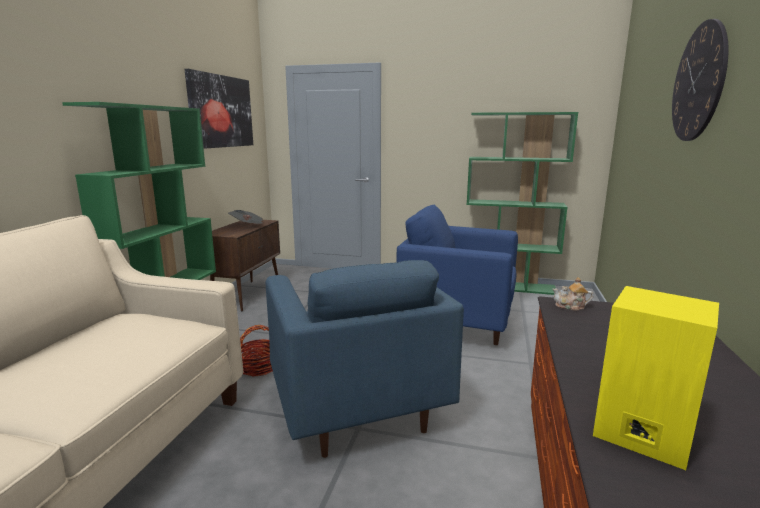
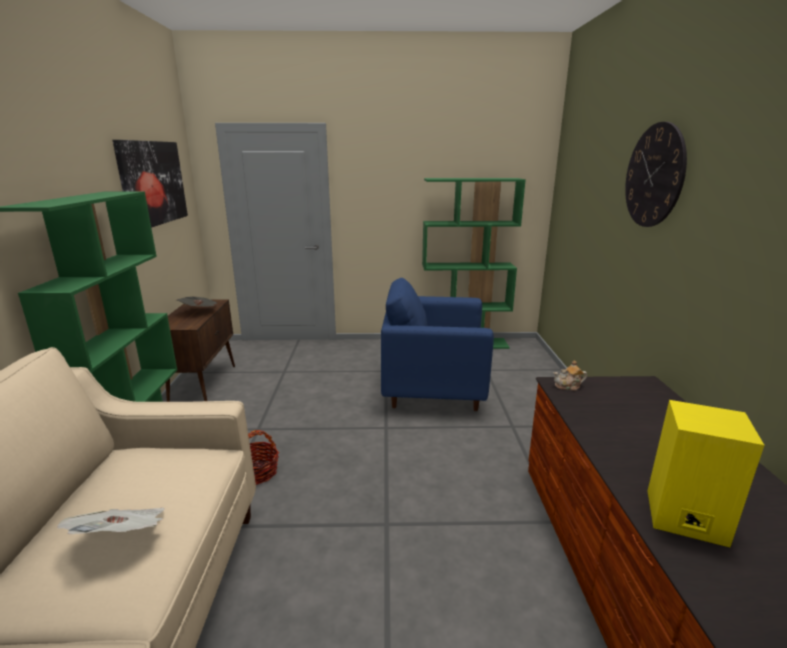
camera: 15 degrees left, 5 degrees up
blue armchair [266,260,464,458] -> none
none -> newspaper [57,507,165,534]

